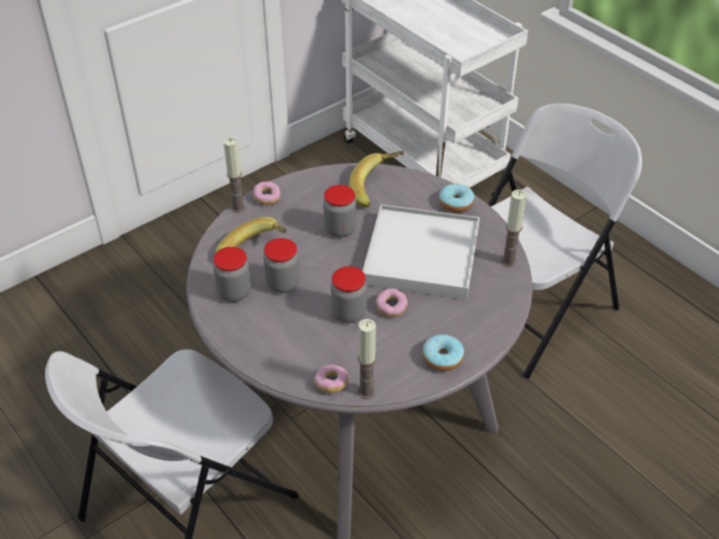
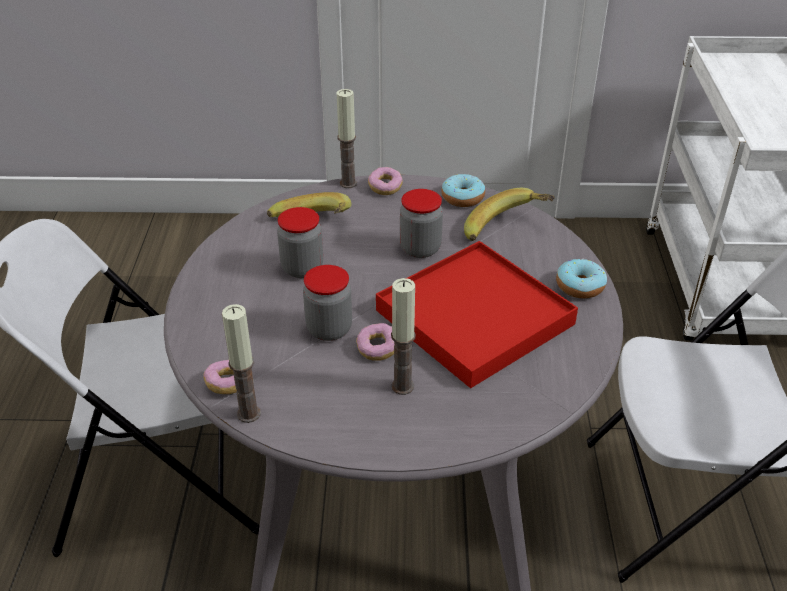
camera: 40 degrees right, 5 degrees down
jar [213,247,251,302] -> none
white tray [363,205,480,300] -> red tray [376,241,578,388]
donut [422,334,464,371] -> donut moved to [441,174,485,207]
candle [501,190,527,267] -> candle moved to [391,278,416,395]

